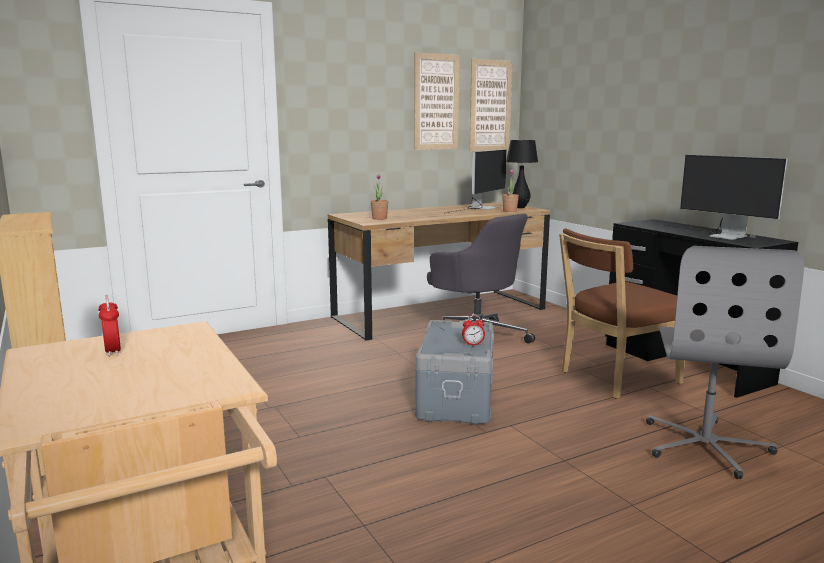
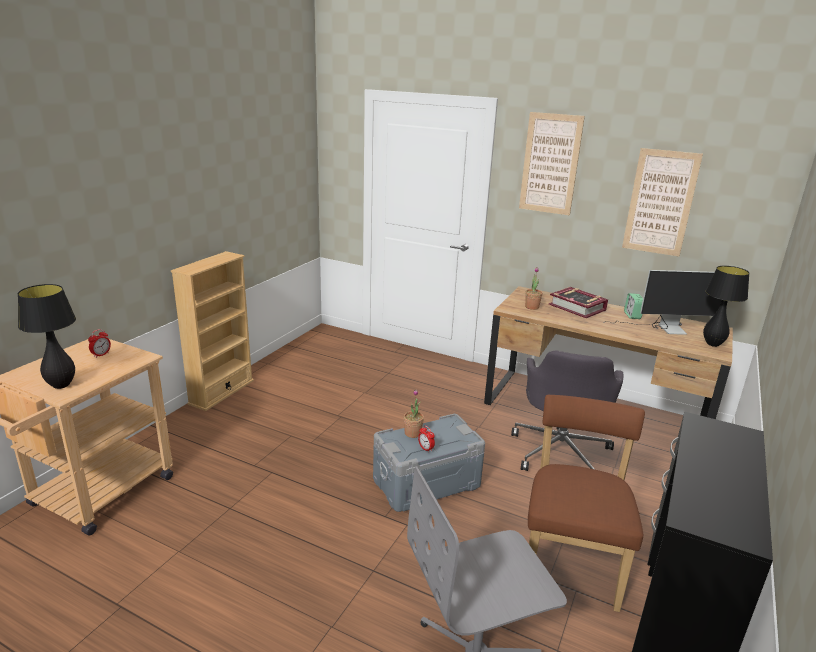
camera: 55 degrees right, 10 degrees up
picture [469,59,513,151] -> picture moved to [519,112,585,215]
potted plant [502,170,519,212] -> potted plant moved to [404,389,424,438]
brown chair [559,228,685,399] -> brown chair turned 75 degrees clockwise [528,395,645,612]
monitor [660,155,787,240] -> none
none -> black table lamp [18,284,76,389]
none -> book [549,287,608,318]
none -> alarm clock [624,293,643,319]

